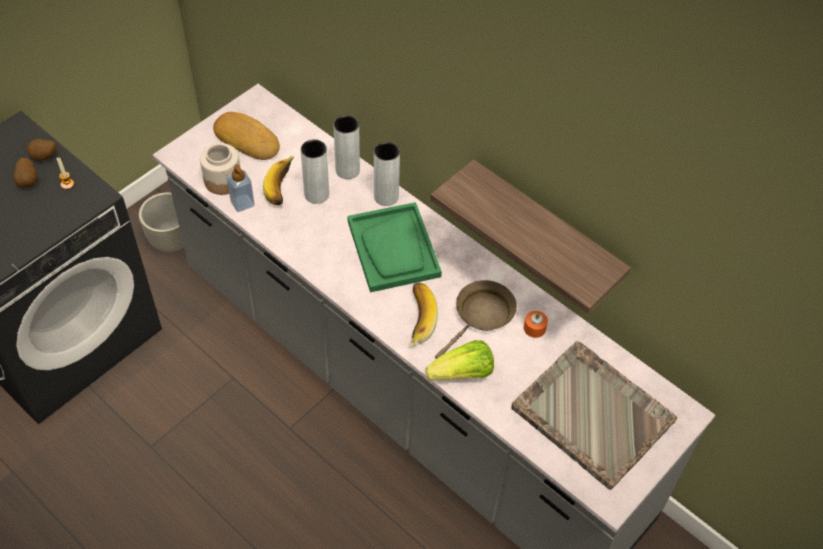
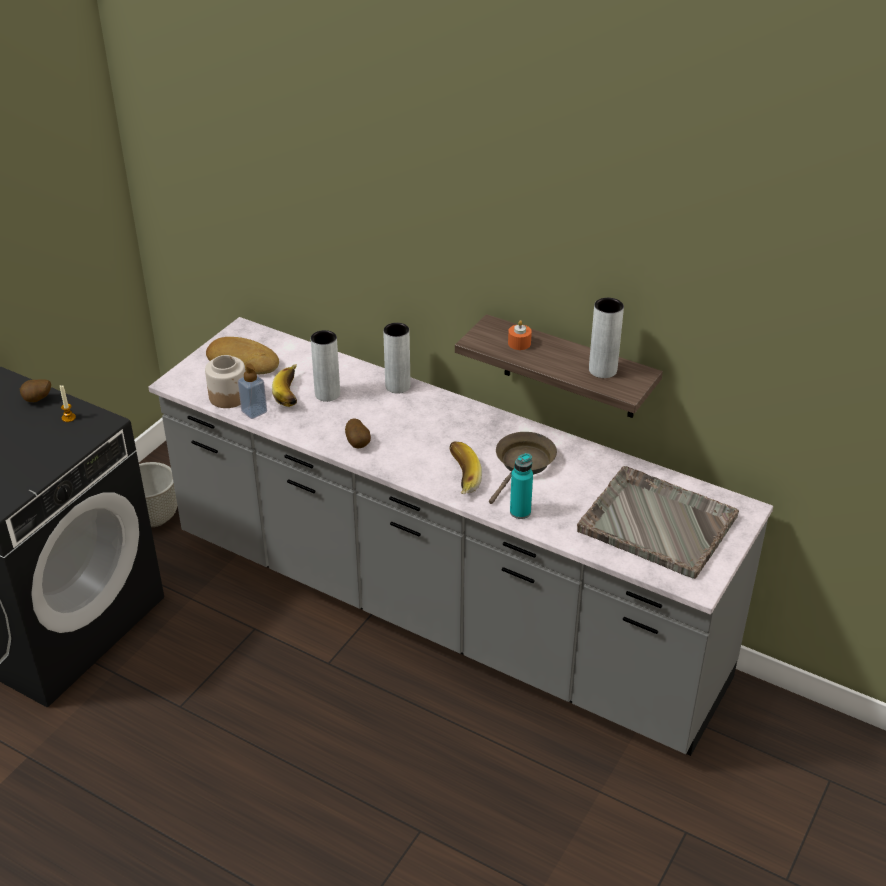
camera: 10 degrees left, 15 degrees down
potato [14,158,38,188] -> potato moved to [345,418,371,448]
grey vase [333,115,360,179] -> grey vase moved to [589,298,624,378]
green tray [347,202,442,292] -> none
lettuce [426,340,494,381] -> turquoise bottle [510,453,533,519]
orange candle [524,311,548,338] -> orange candle moved to [508,320,532,350]

